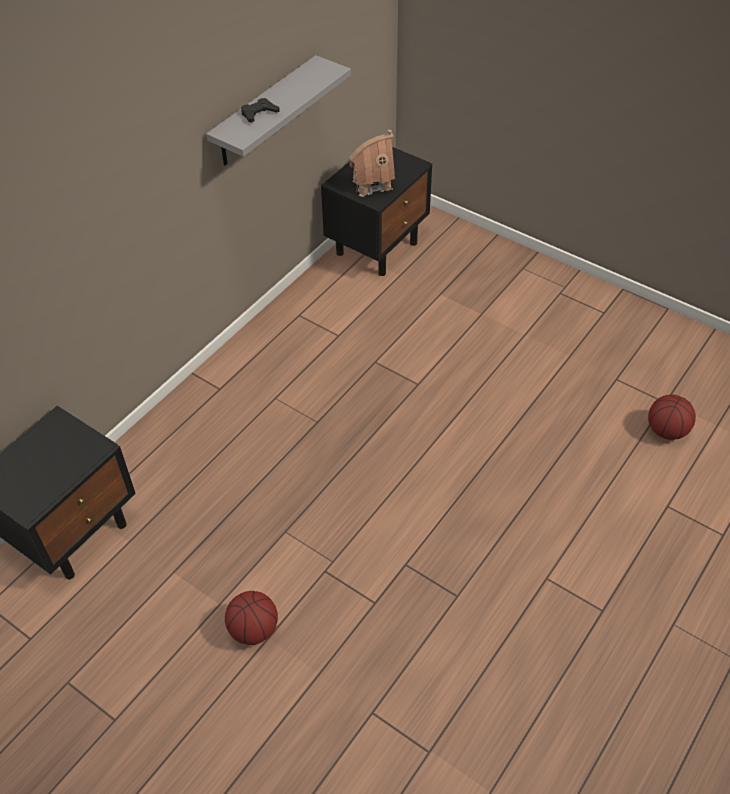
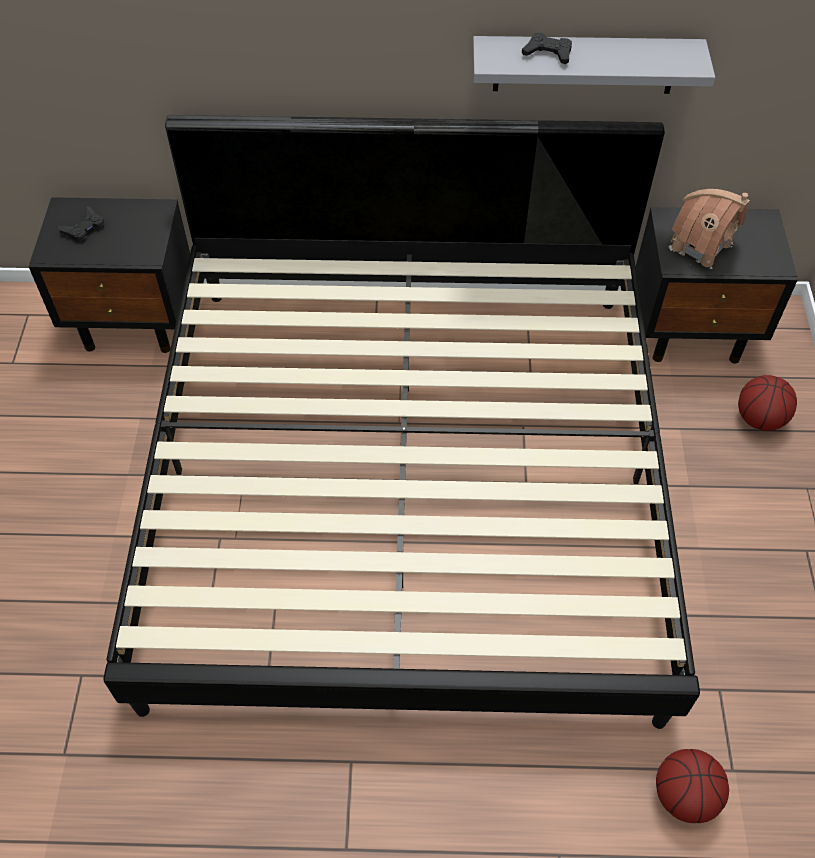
camera: 55 degrees right, 5 degrees up
basketball [225,591,278,645] -> basketball moved to [738,375,797,431]
none -> black game controller [58,206,104,242]
none -> bed [103,115,700,729]

